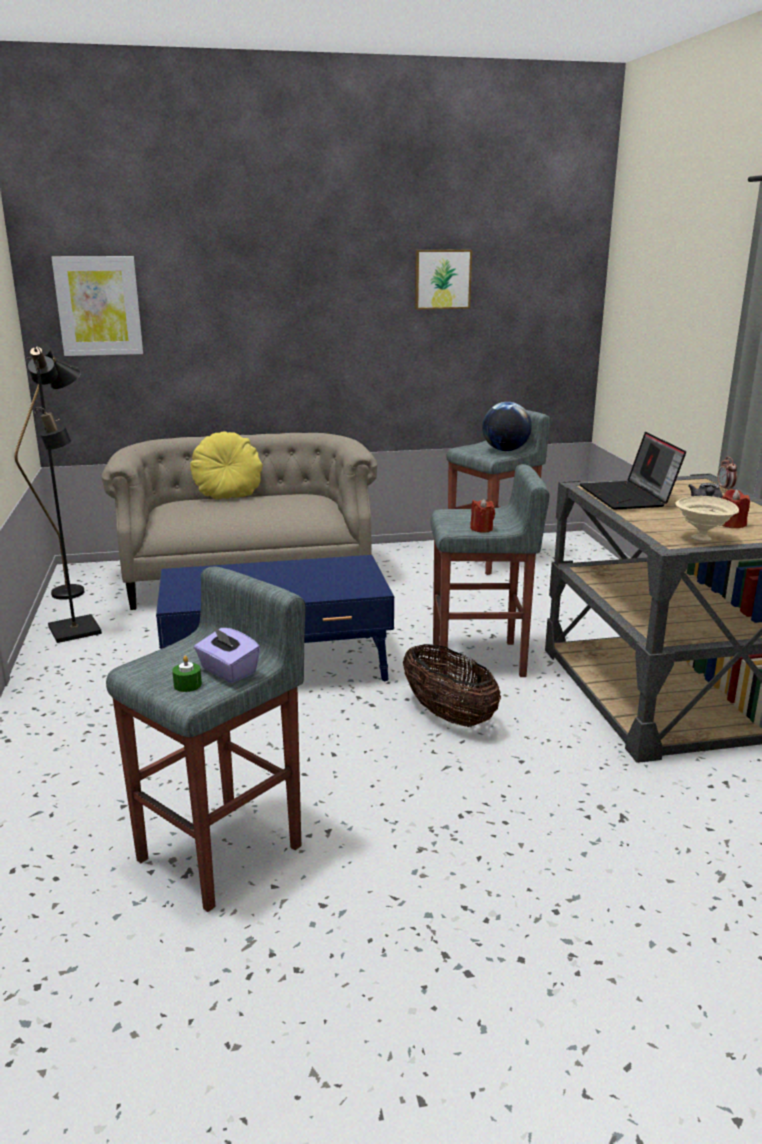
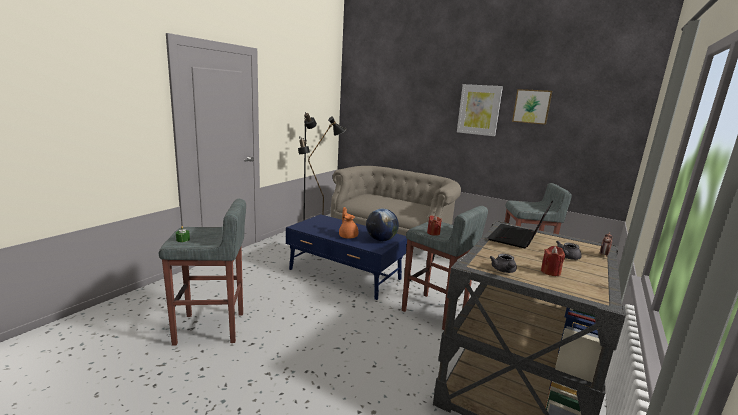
camera: 40 degrees right, 5 degrees down
picture [51,256,143,356] -> picture moved to [457,84,503,136]
yellow pillow [190,431,263,500] -> none
purple tissue box [194,626,260,683] -> none
basket [403,644,501,727] -> none
globe [482,402,532,451] -> globe moved to [366,209,399,241]
beige bowl [675,496,739,542] -> grey teapot [490,254,517,273]
none -> orange teapot [339,207,359,239]

